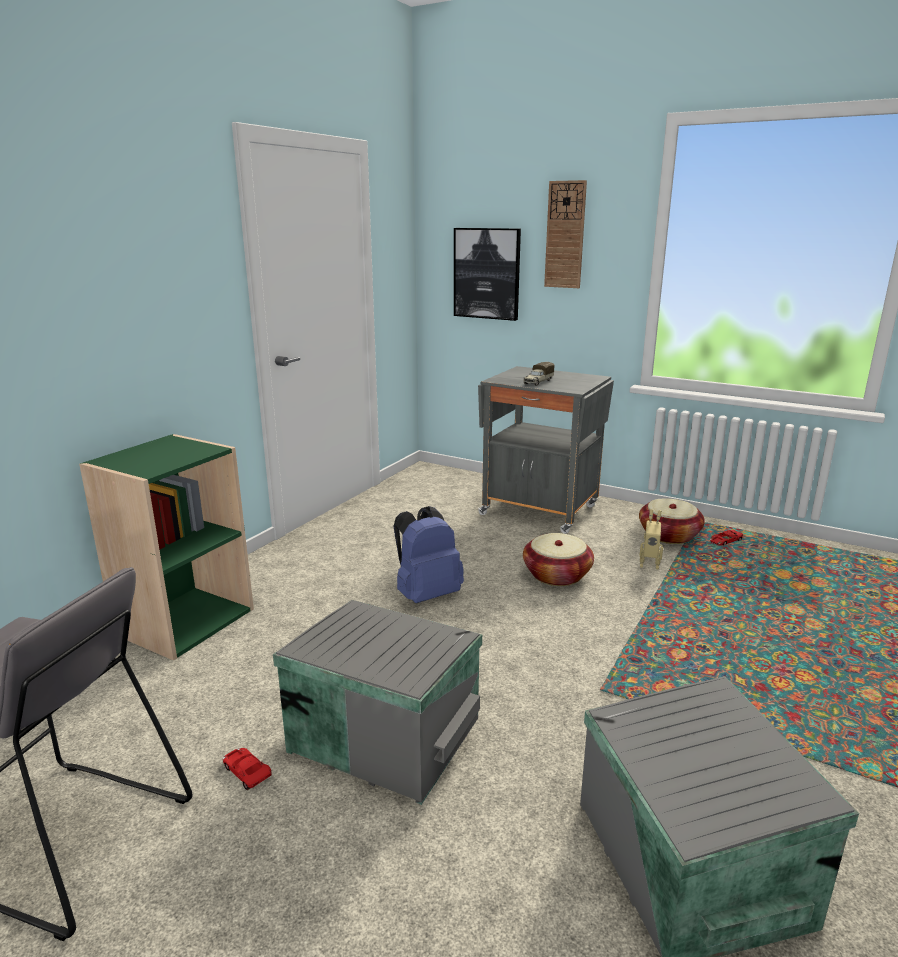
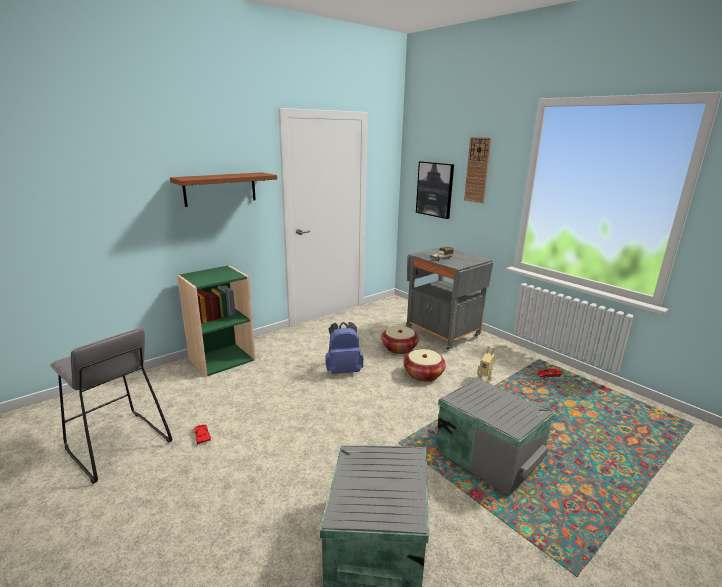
camera: 20 degrees right, 0 degrees up
grey storage box [273,600,482,805] -> grey storage box moved to [435,379,555,496]
basket [639,499,705,544] -> basket moved to [381,326,419,354]
none -> brown shelf [170,172,277,207]

